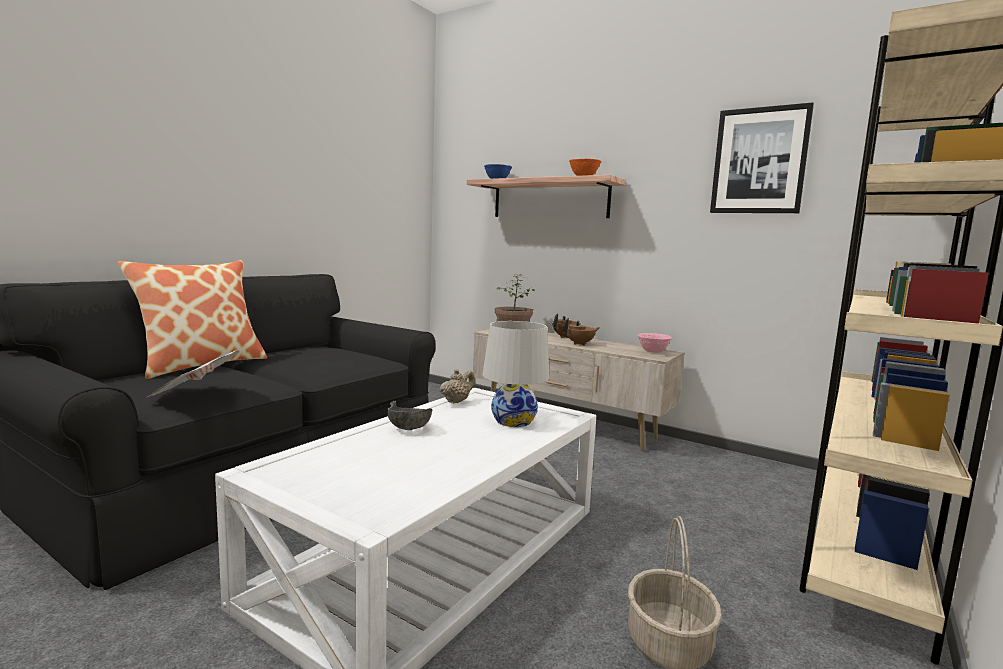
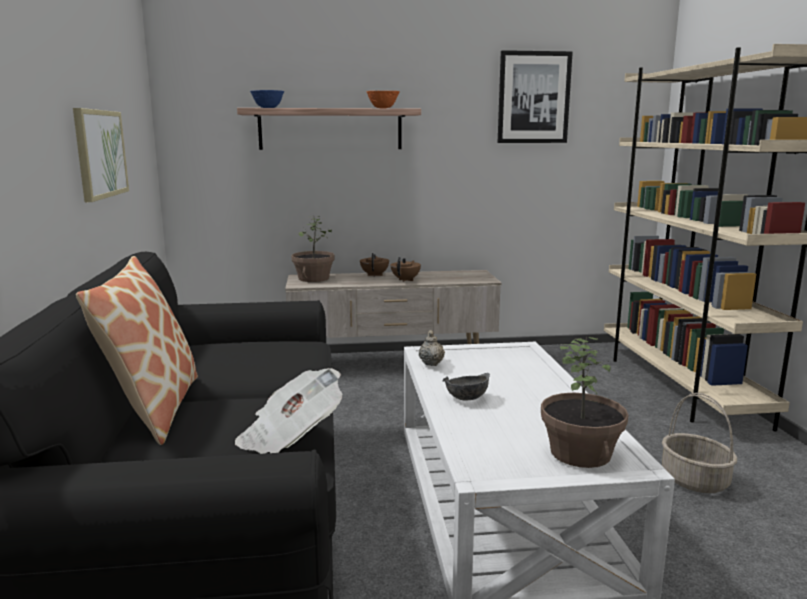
camera: 40 degrees left, 5 degrees up
white table lamp [482,321,550,427] -> none
pink bowl [638,333,672,353] -> none
none -> picture [73,108,129,202]
none -> potted plant [541,336,628,468]

